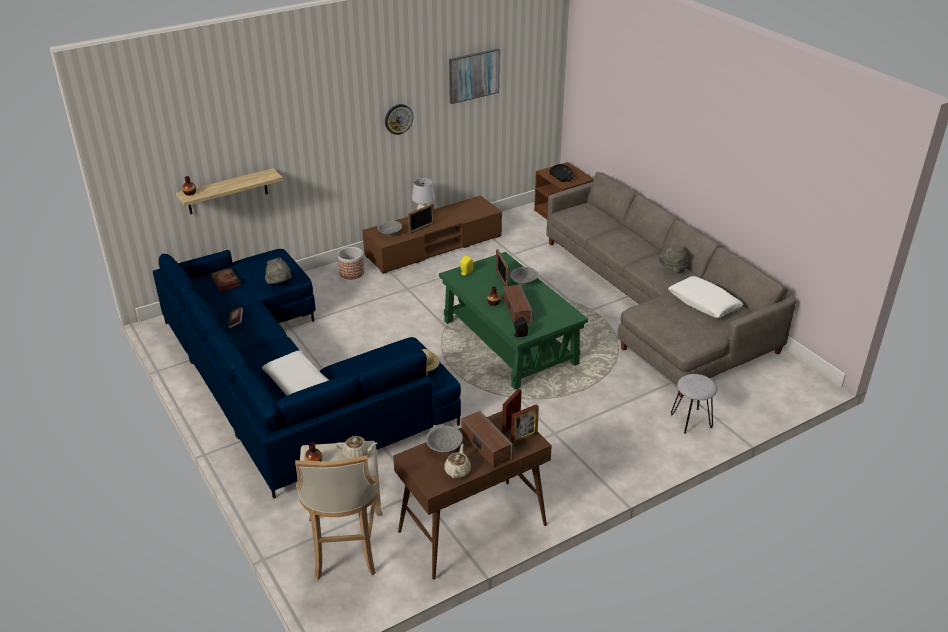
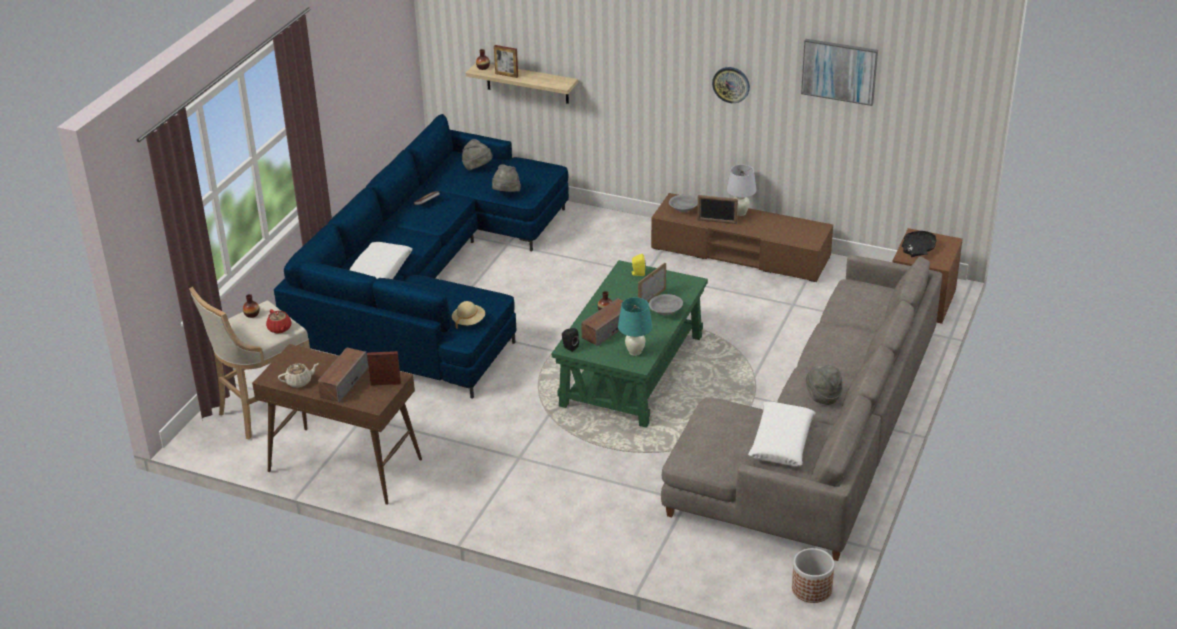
camera: 55 degrees right, 0 degrees up
book [210,268,242,292] -> grey hat [462,139,493,170]
beige teapot [336,436,377,459] -> red teapot [266,309,292,333]
planter [337,247,364,280] -> planter moved to [792,548,835,603]
grey bowl [426,425,463,452] -> none
picture frame [511,404,539,445] -> picture frame moved to [494,45,518,78]
grey stool [671,374,717,434] -> none
none -> turquoise table lamp [618,297,653,356]

